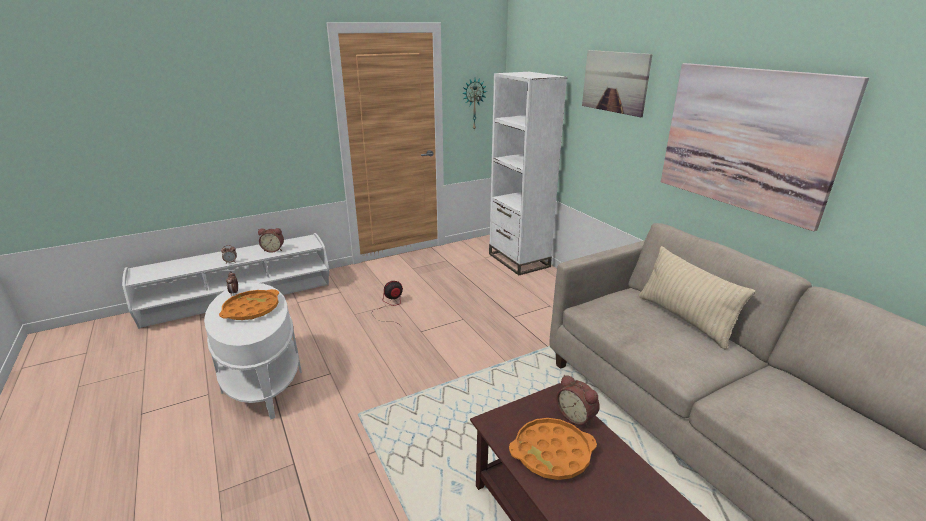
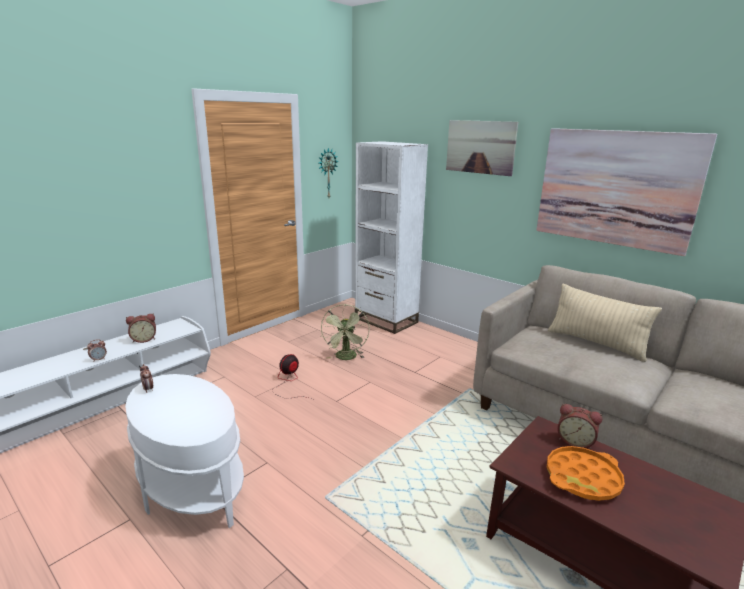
camera: 20 degrees left, 5 degrees down
orange tray [219,289,279,320] -> none
none -> green fan [321,304,370,360]

